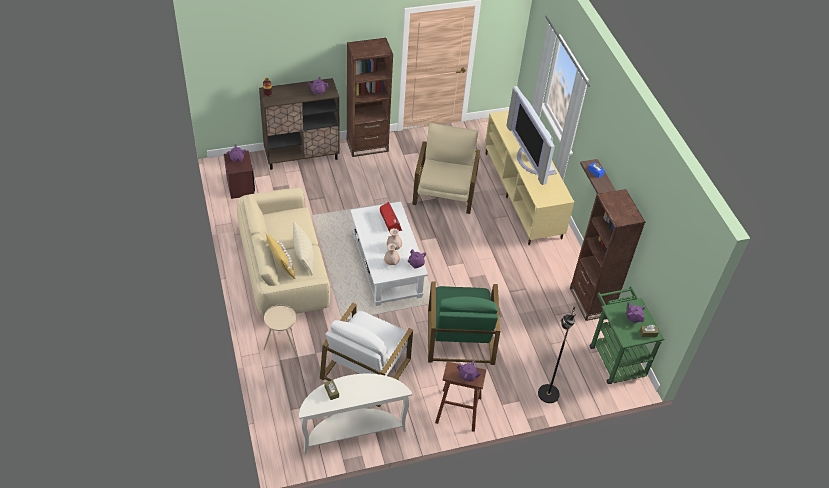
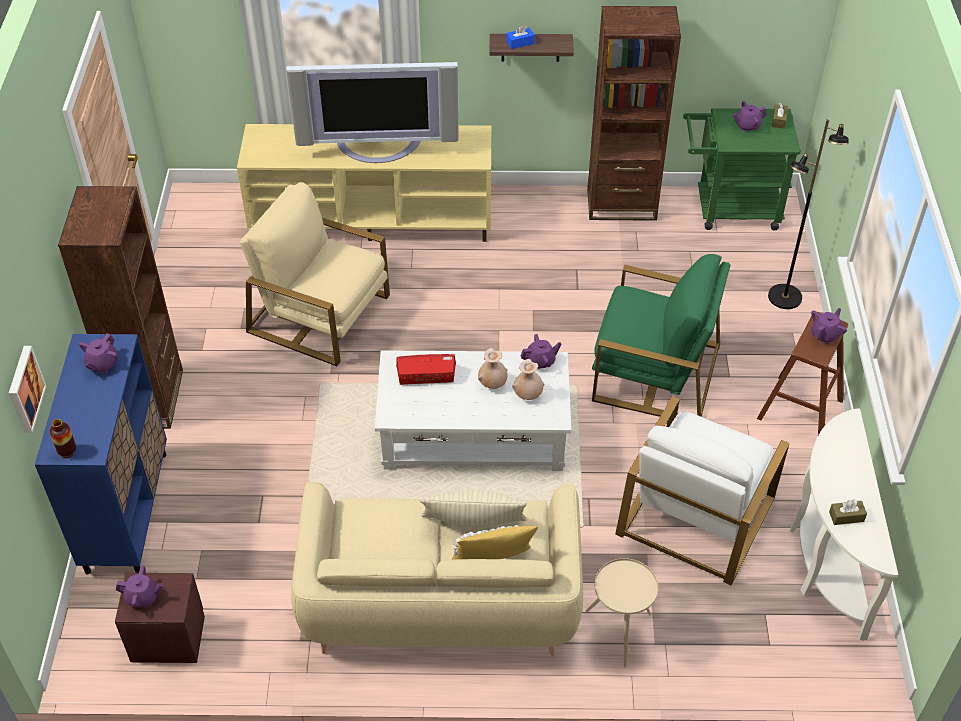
camera: 70 degrees left, 0 degrees up
brown cabinet [259,78,339,170] -> blue cabinet [35,334,167,574]
white armchair [320,303,413,407] -> white armchair turned 75 degrees clockwise [615,396,790,585]
none -> picture [9,346,46,433]

